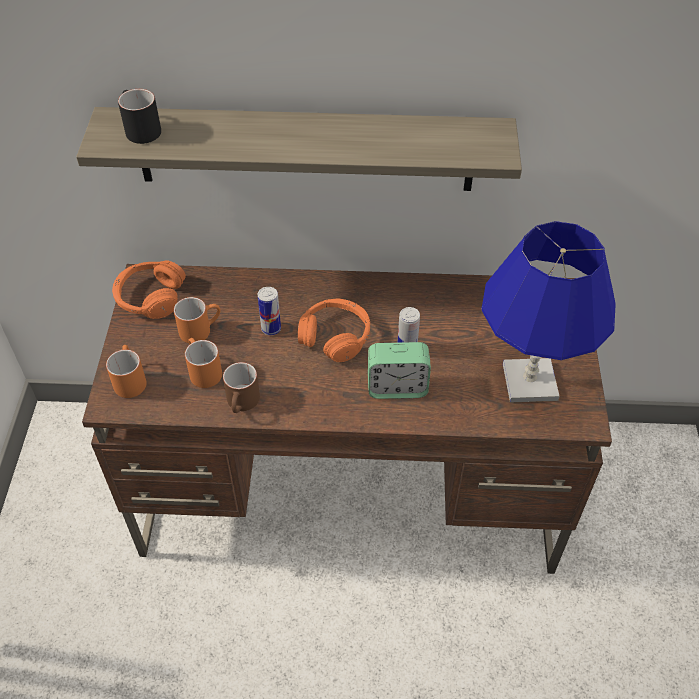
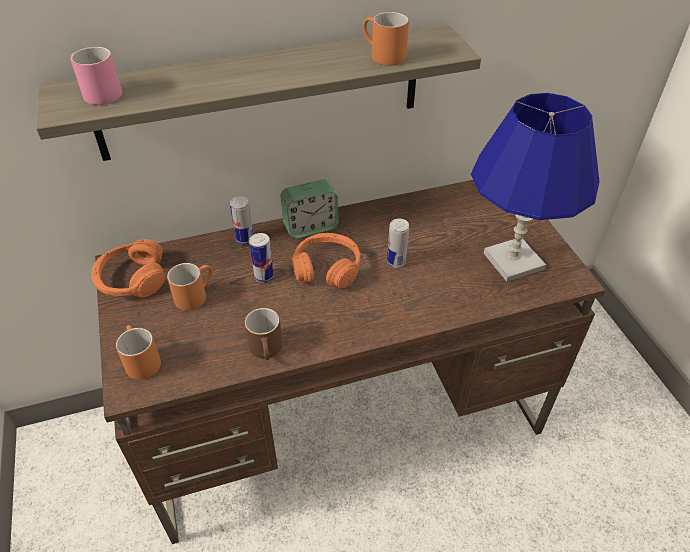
camera: 20 degrees left, 5 degrees down
black mug [118,89,161,144] -> pink mug [70,47,122,105]
orange mug [185,338,222,388] -> orange mug moved to [363,12,409,66]
alarm clock [368,342,431,399] -> alarm clock moved to [280,179,338,239]
none -> can [230,196,254,245]

